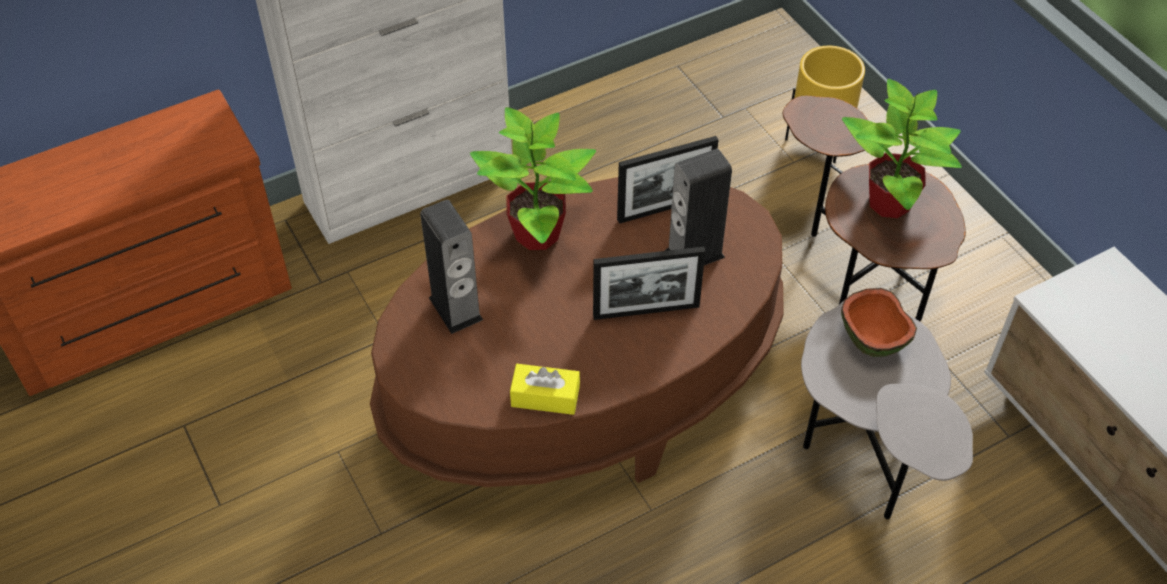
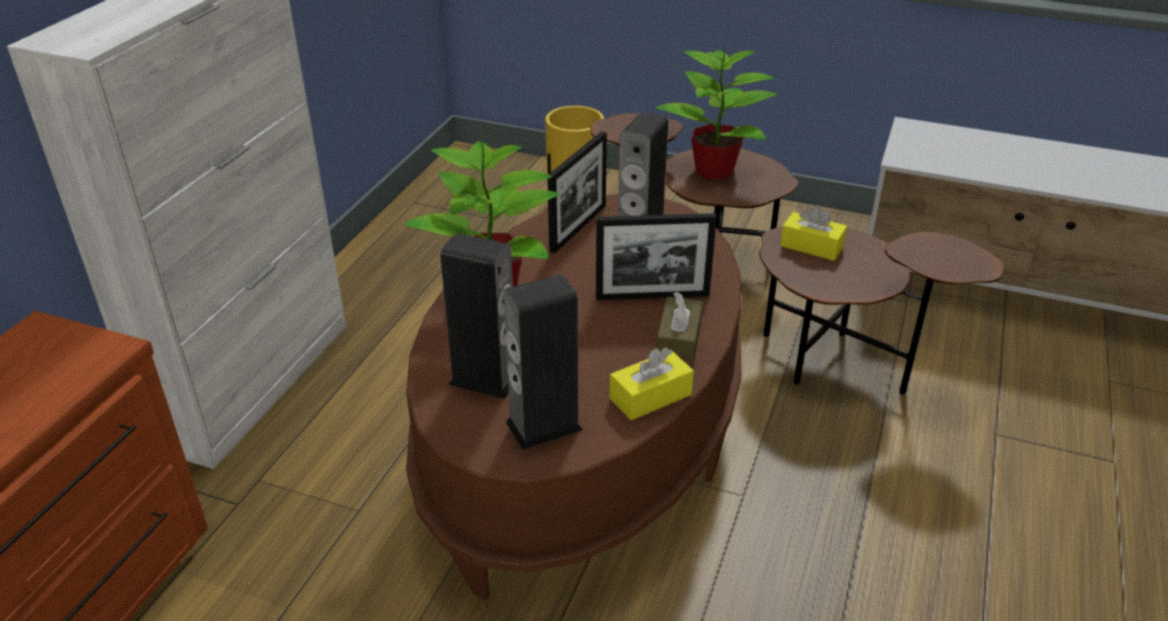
camera: 40 degrees left, 15 degrees down
picture frame [593,247,705,320] -> picture frame turned 45 degrees clockwise [596,213,717,300]
grey side table [801,301,973,519] -> brown side table [759,226,1004,395]
bowl [841,288,917,357] -> yellow tissue box [780,205,847,261]
none -> speaker [503,274,583,450]
none -> brown tissue box [657,292,703,366]

